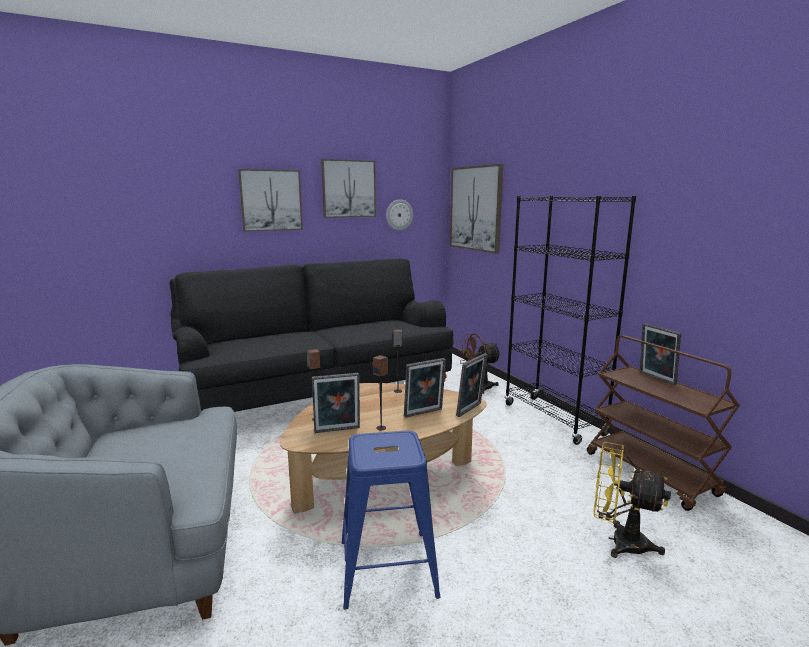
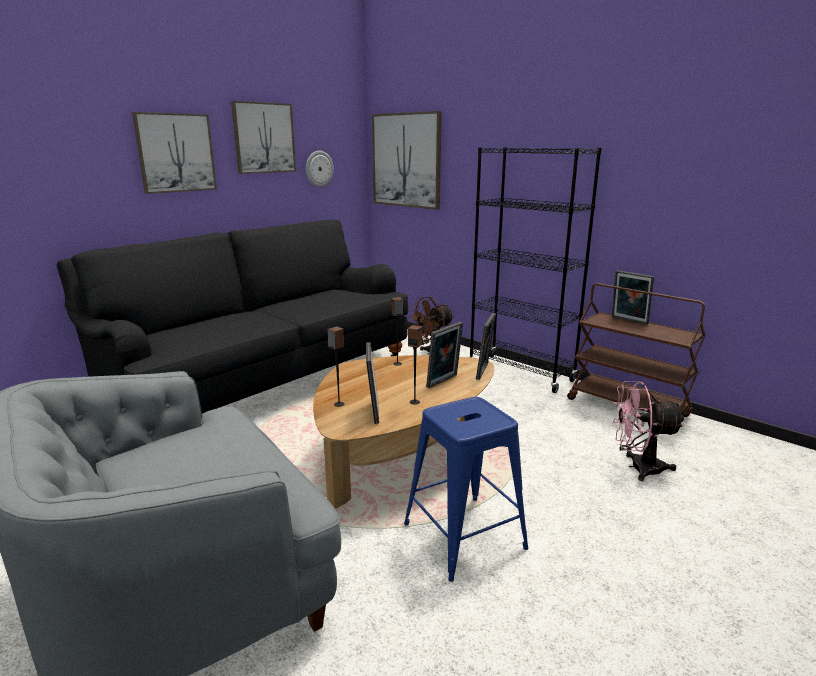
camera: 20 degrees left, 5 degrees up
picture frame [312,373,360,433] -> picture frame turned 120 degrees clockwise [366,342,379,424]
yellow fan [594,442,671,558] -> pink fan [613,381,685,481]

